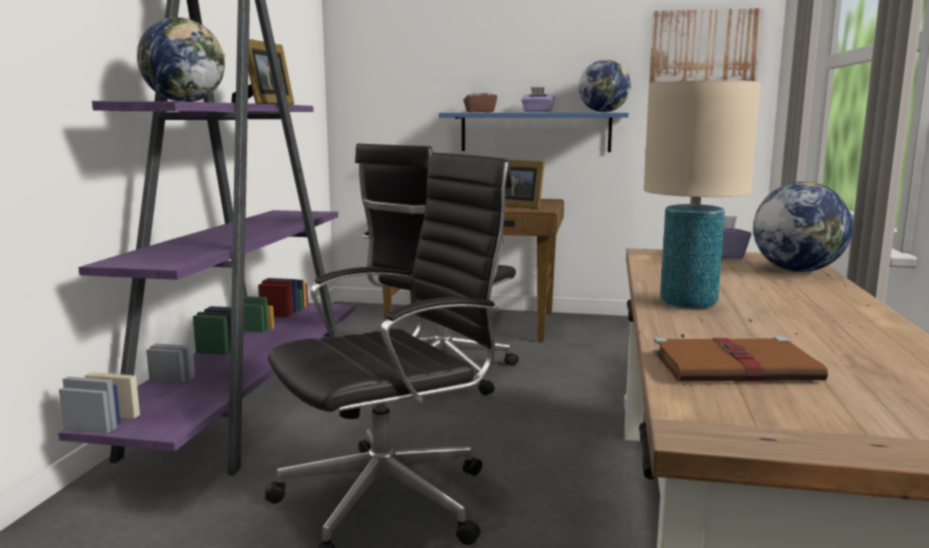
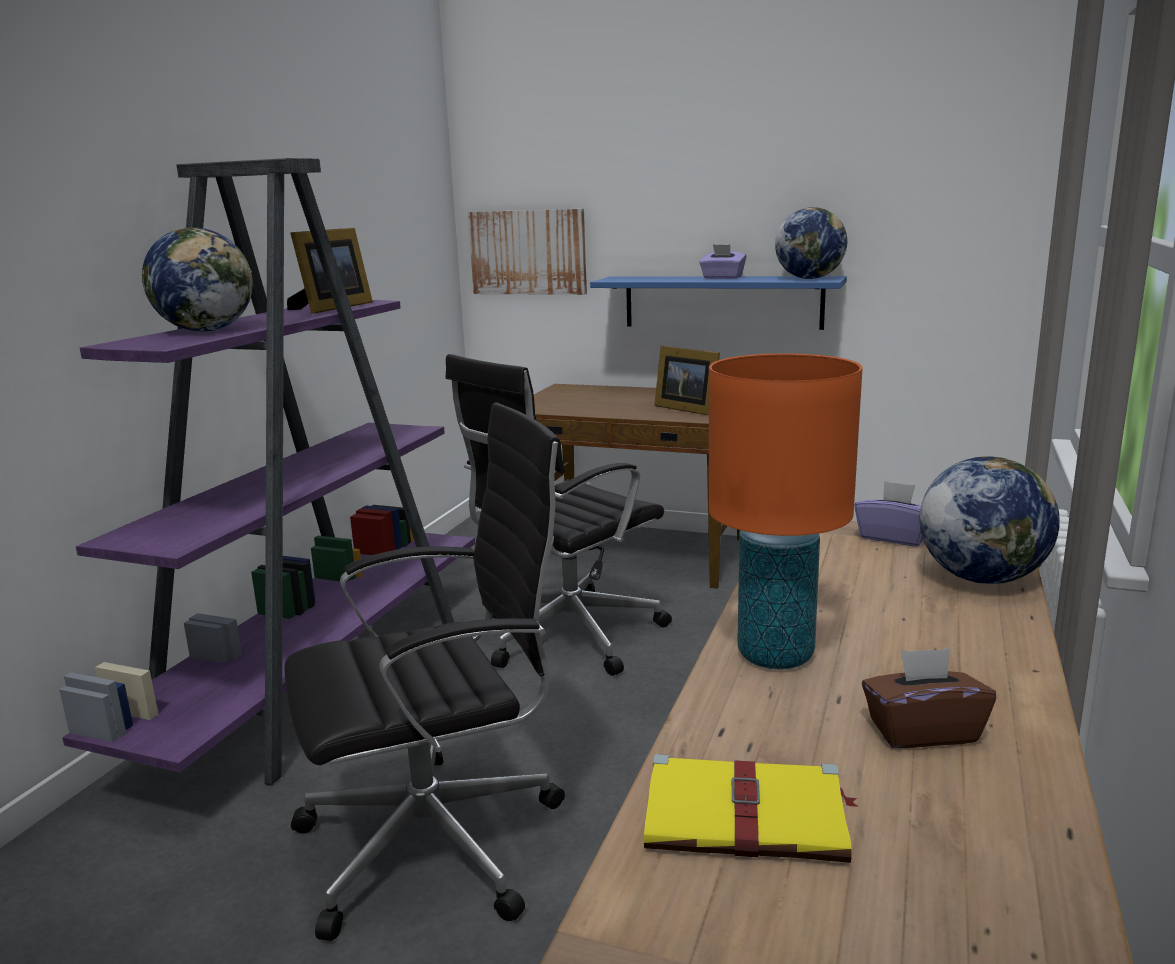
camera: 10 degrees right, 5 degrees up
brown tissue box [463,88,497,112] -> brown tissue box moved to [862,648,996,748]
beige table lamp [644,81,761,309] -> orange table lamp [709,353,863,670]
picture [649,8,763,83] -> picture moved to [468,209,587,295]
brown book [653,337,828,382] -> yellow book [644,754,859,863]

